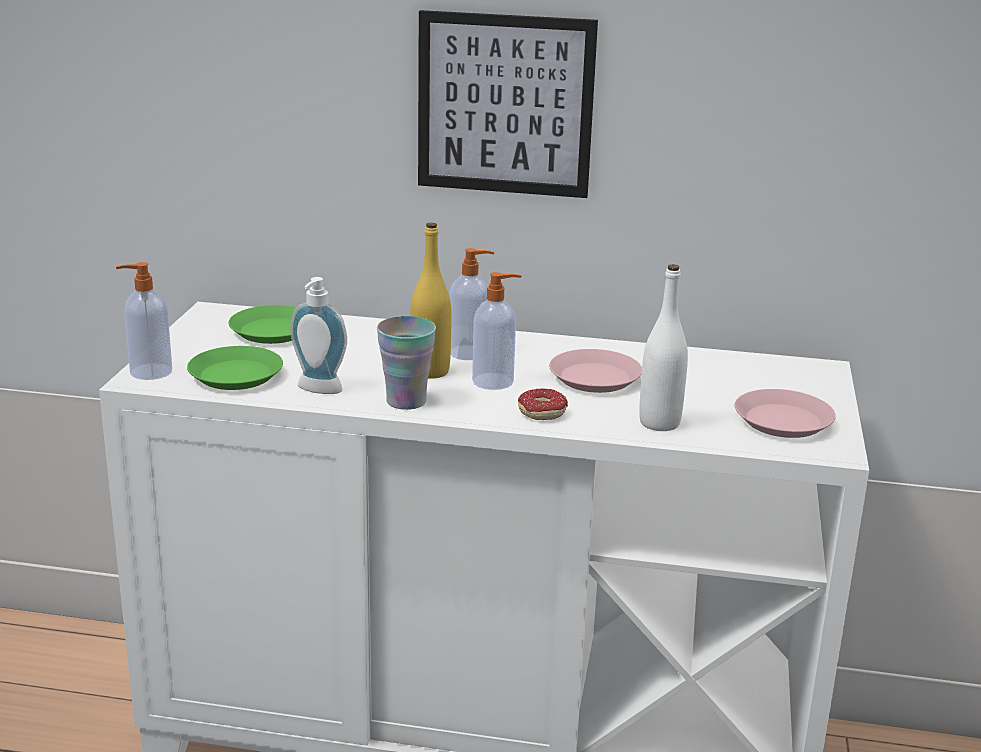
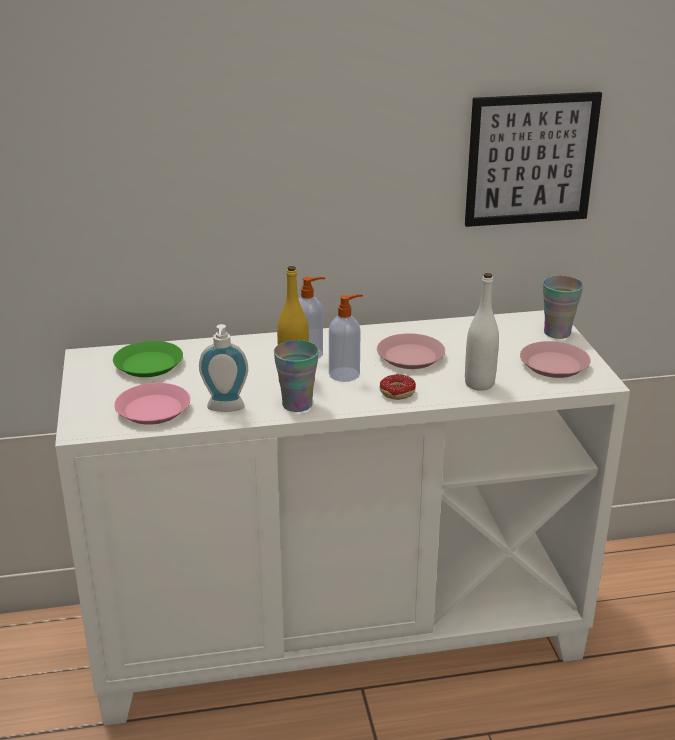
camera: 20 degrees left, 5 degrees up
soap dispenser [116,262,172,380] -> none
green plate [187,346,283,390] -> pink plate [114,383,190,425]
picture [418,10,598,198] -> picture moved to [465,92,602,227]
none -> cup [543,276,583,339]

